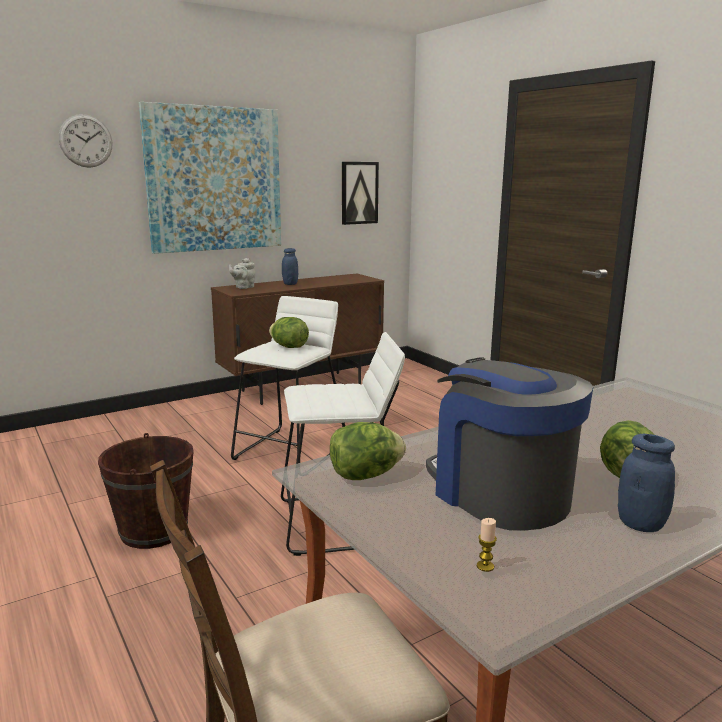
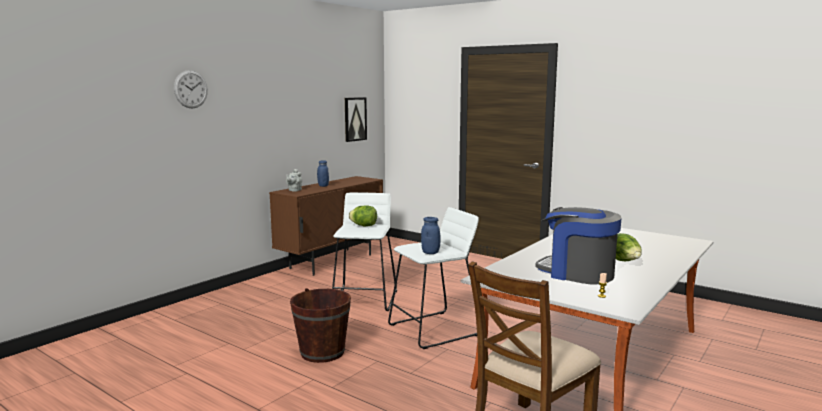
camera: 20 degrees left, 5 degrees down
picture [139,102,281,254] -> none
lettuce [330,422,406,480] -> none
blue jar [618,434,675,532] -> blue jar moved to [421,217,441,254]

